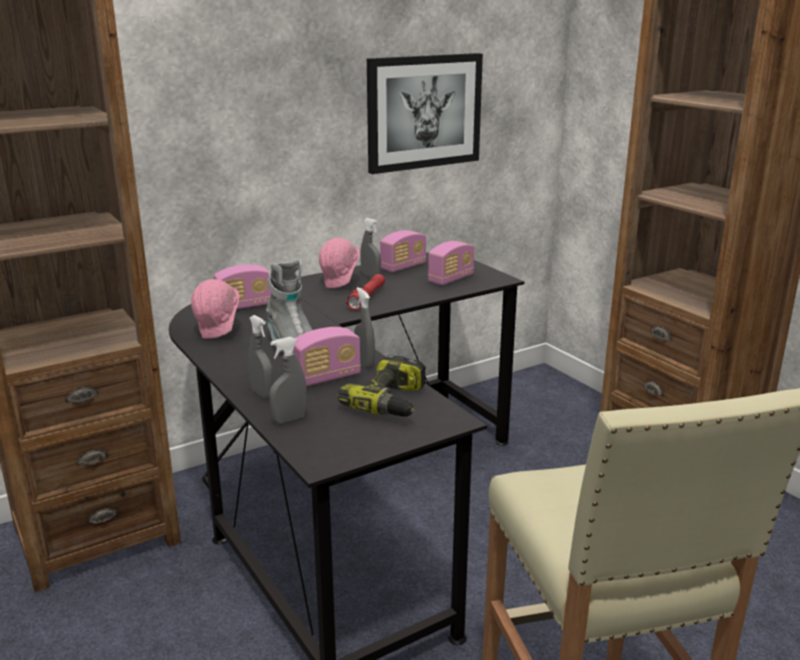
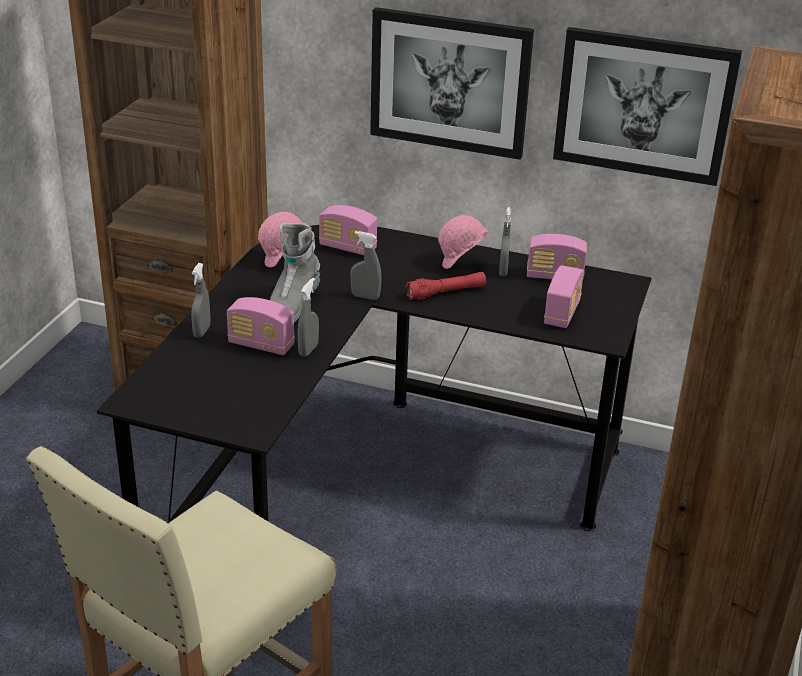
camera: 50 degrees right, 10 degrees up
grey spray bottle [270,337,307,424] -> grey spray bottle moved to [350,231,382,300]
power drill [338,355,426,417] -> none
radio [428,241,474,285] -> radio turned 75 degrees counterclockwise [544,265,584,328]
none -> picture [370,7,534,160]

